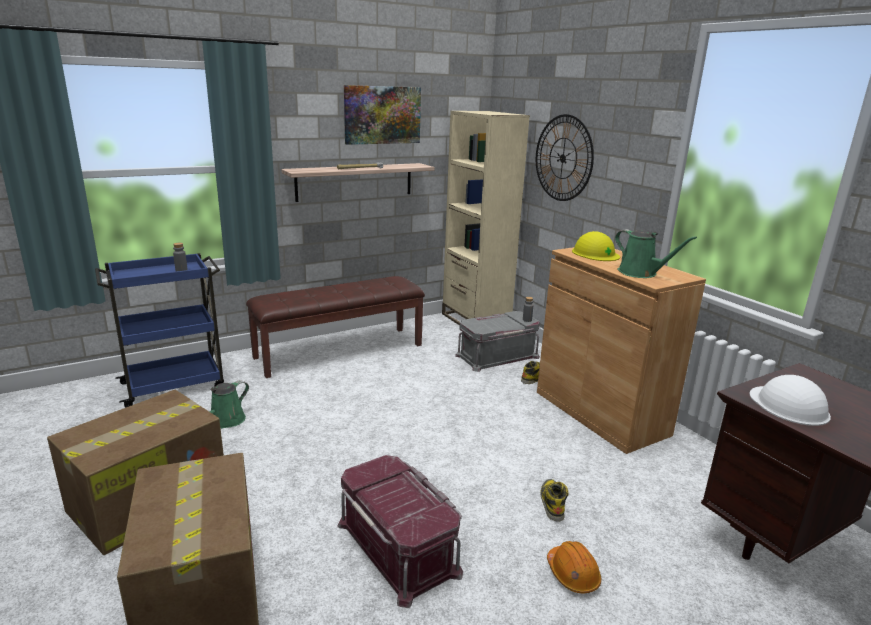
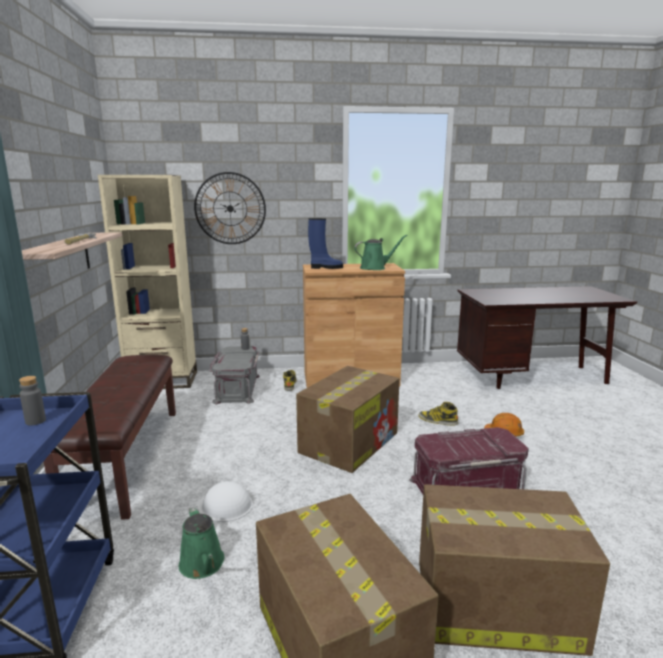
camera: 65 degrees left, 5 degrees down
picture [344,85,421,145] -> none
yellow hard hat [572,231,620,261] -> blue boot [308,218,343,269]
white hard hat [749,375,831,426] -> white hard hat moved to [195,481,253,522]
none -> cardboard box [296,366,400,473]

